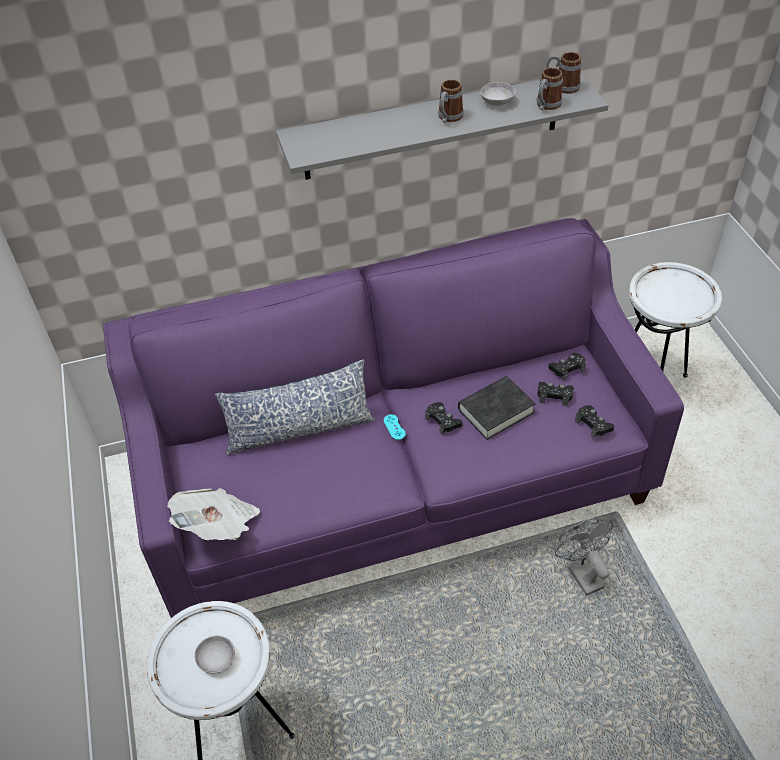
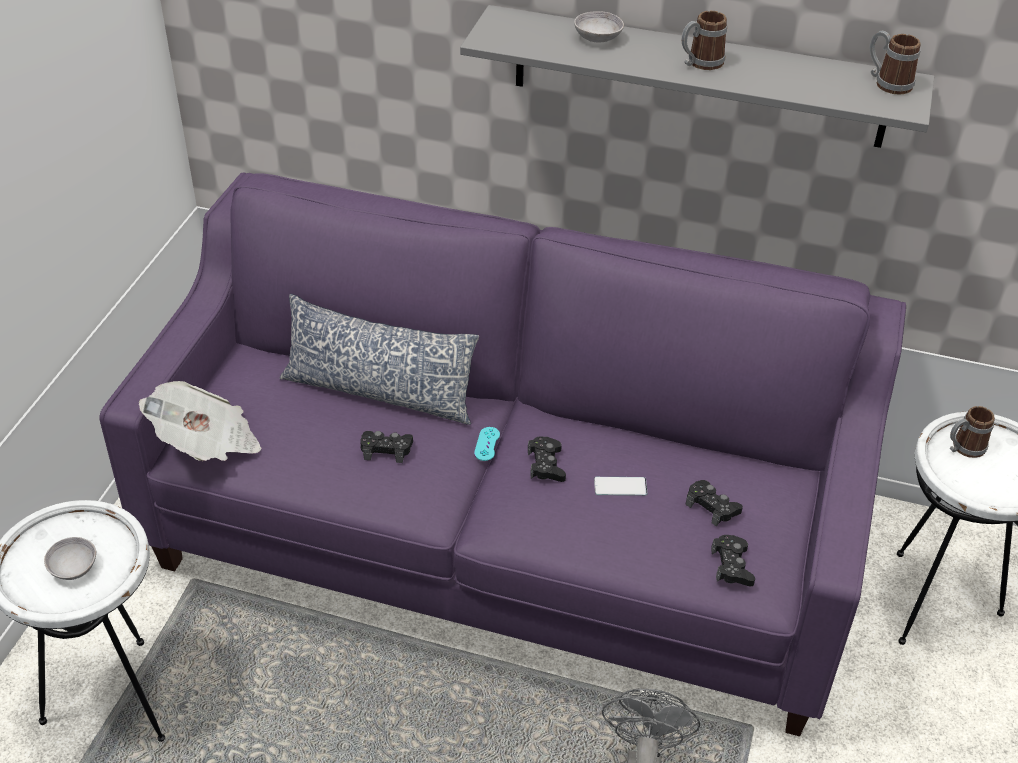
camera: 30 degrees right, 5 degrees down
black book [458,376,536,440] -> phone [594,477,648,496]
grey bowl [480,82,516,106] -> grey bowl moved to [574,11,624,43]
mug [537,68,563,110] -> mug moved to [950,406,995,458]
black game controller [548,353,586,381] -> black game controller moved to [360,431,413,463]

